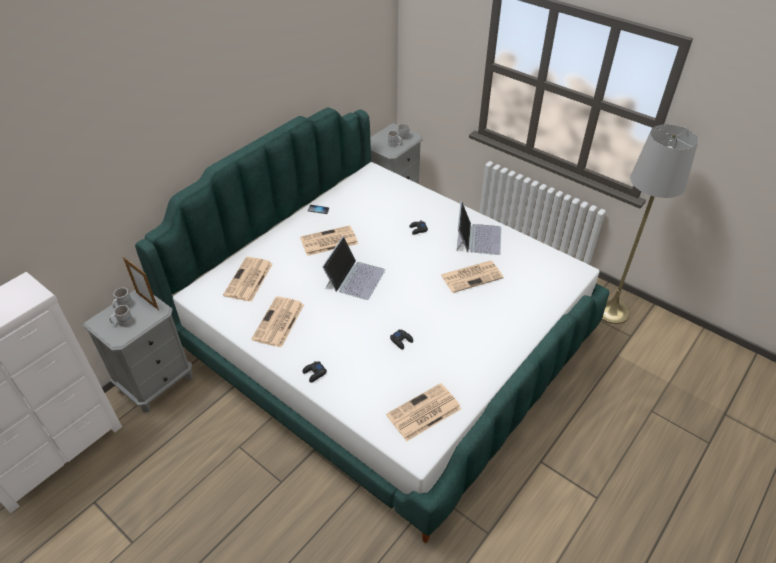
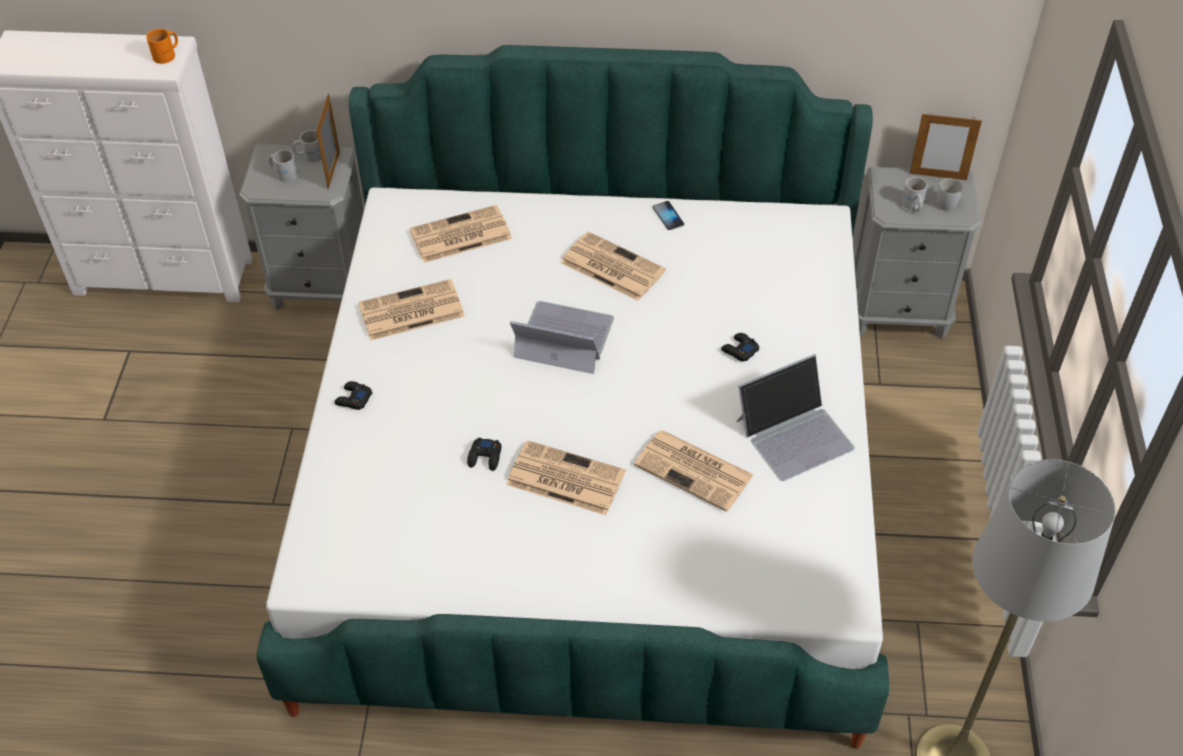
camera: 55 degrees right, 5 degrees up
laptop [322,236,385,300] -> laptop turned 150 degrees counterclockwise [510,301,614,374]
newspaper [386,383,461,441] -> newspaper moved to [506,440,626,515]
none -> orange mug [146,29,178,64]
none -> picture frame [910,112,982,180]

